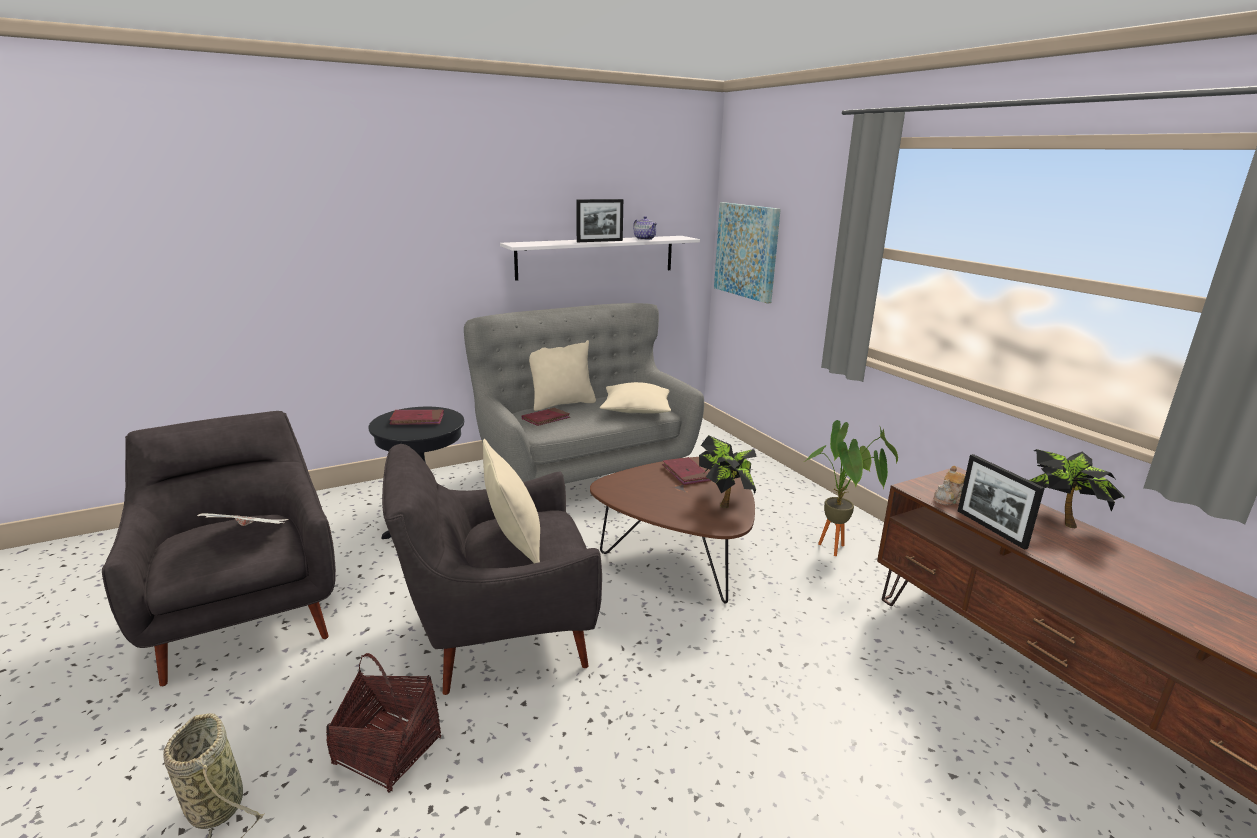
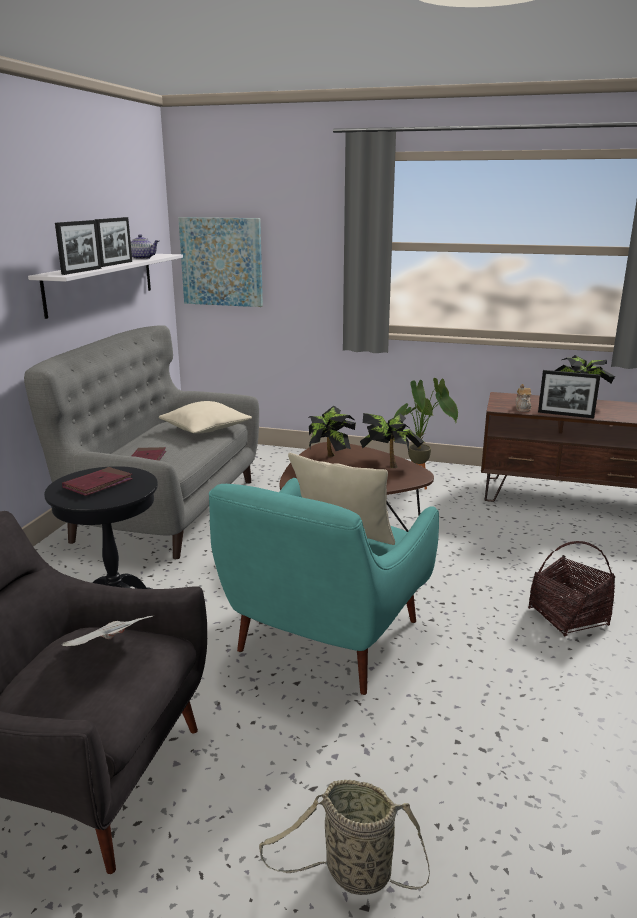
camera: 45 degrees left, 0 degrees up
basket [326,653,441,792] -> basket moved to [528,541,615,636]
grey armchair [382,444,602,695] -> turquoise armchair [209,478,439,695]
beige pillow [529,340,596,411] -> none
red book [662,457,711,485] -> potted plant [308,406,356,457]
none -> picture frame [55,220,101,275]

